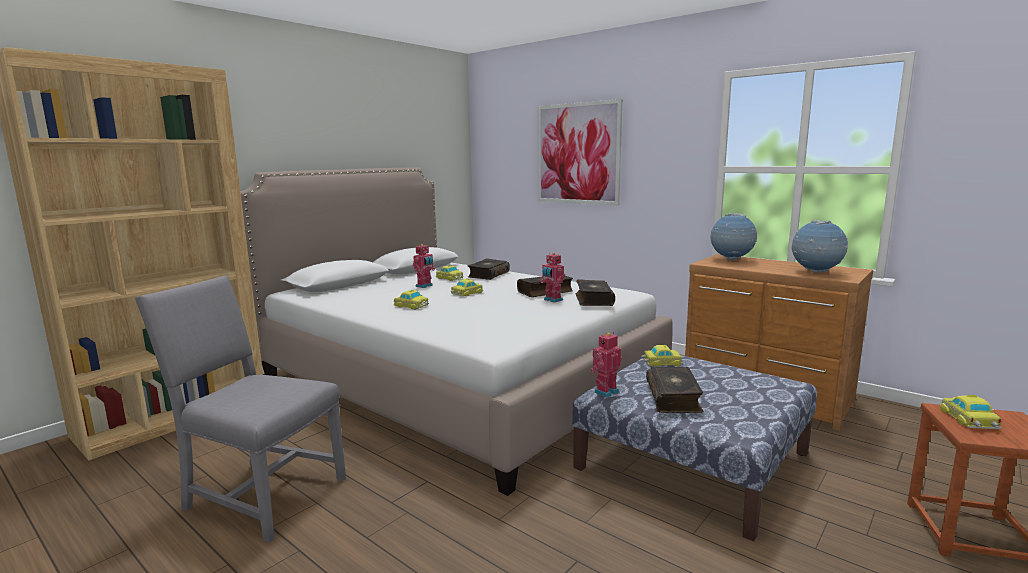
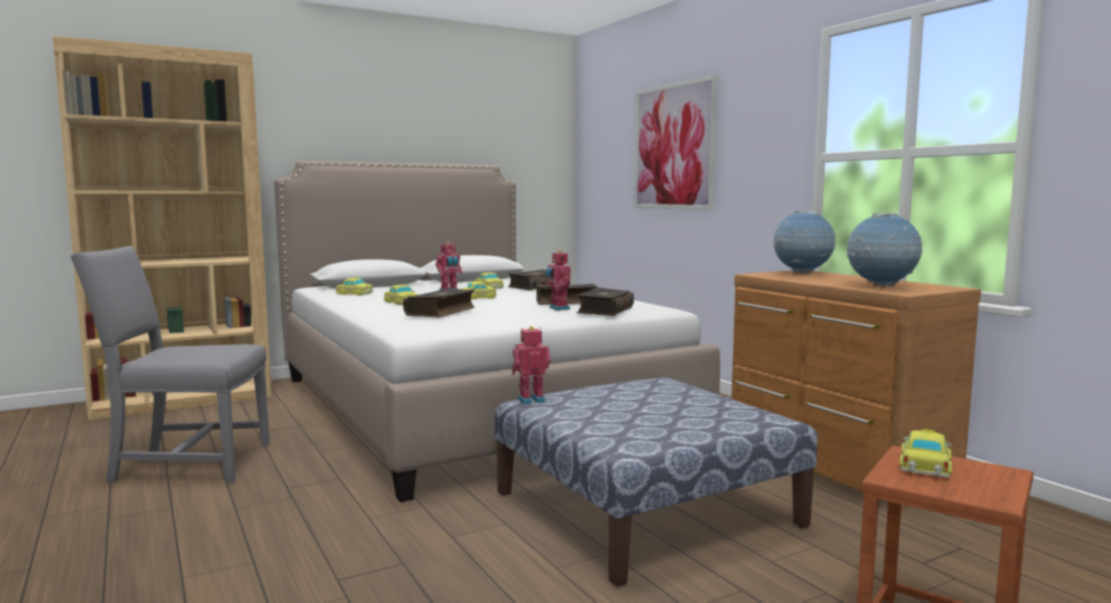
camera: 20 degrees right, 5 degrees down
grey chair [135,275,346,543] -> grey chair turned 45 degrees counterclockwise [70,246,270,483]
toy car [641,345,682,367] -> toy car moved to [335,277,373,296]
book [646,367,703,413] -> book moved to [403,289,475,317]

